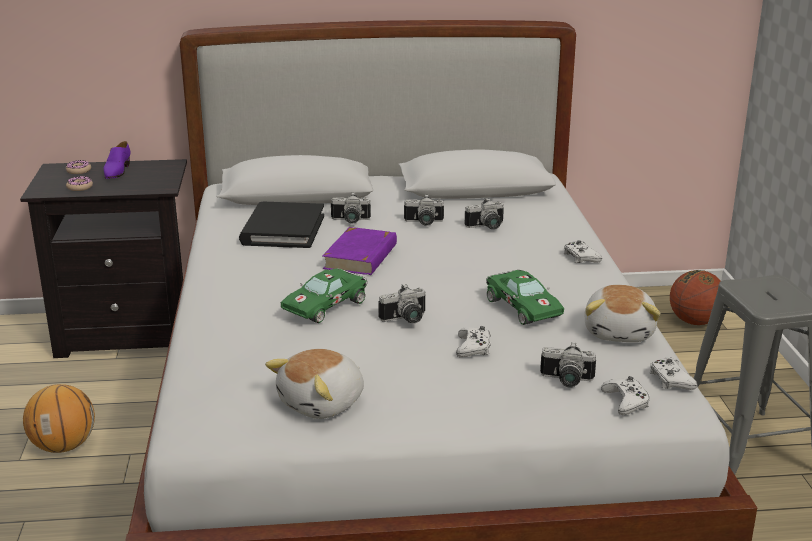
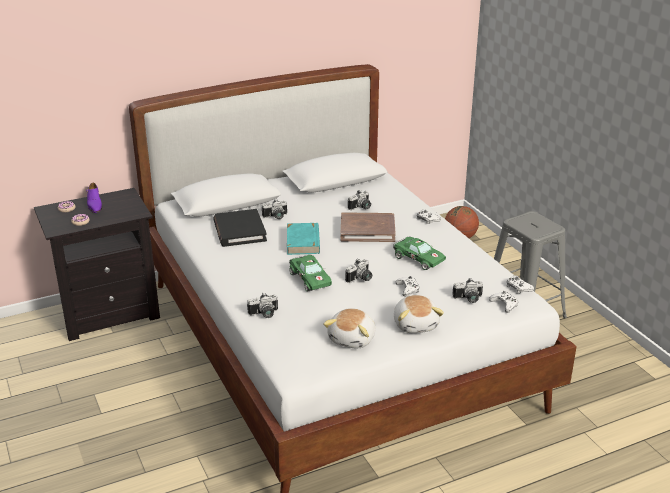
camera: 20 degrees left, 5 degrees up
basketball [23,384,95,453] -> none
green toy car [281,268,367,323] -> green toy car turned 45 degrees counterclockwise [289,254,332,292]
purple book [322,227,397,275] -> turquoise book [287,223,320,255]
camera [404,194,444,226] -> camera moved to [247,292,278,318]
plush toy [584,285,660,342] -> plush toy moved to [394,295,444,333]
none -> brown book [340,212,396,242]

